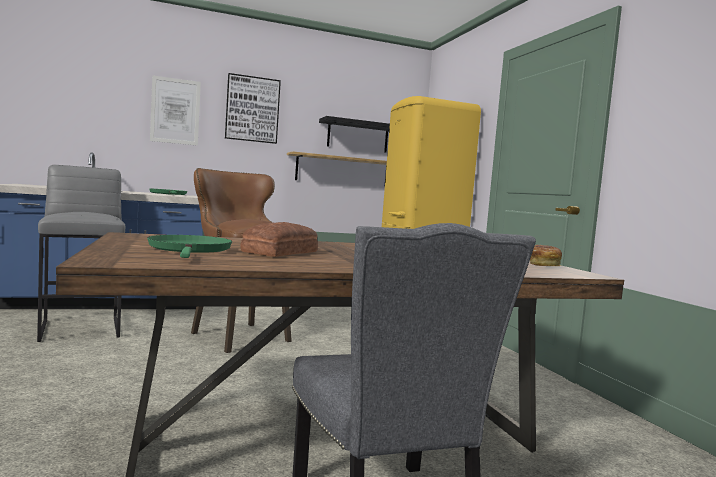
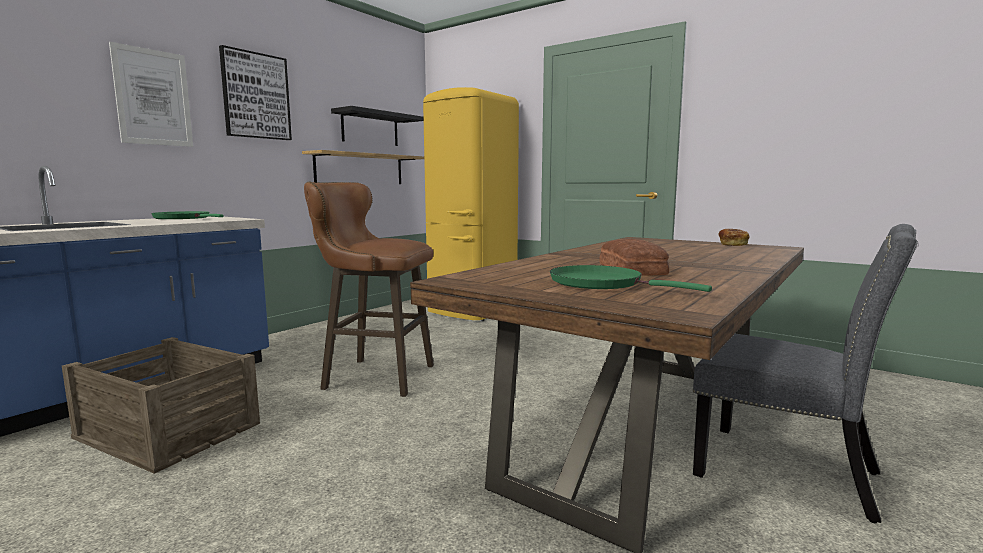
camera: 35 degrees left, 5 degrees up
grey stool [37,165,125,342] -> crate [62,337,260,474]

